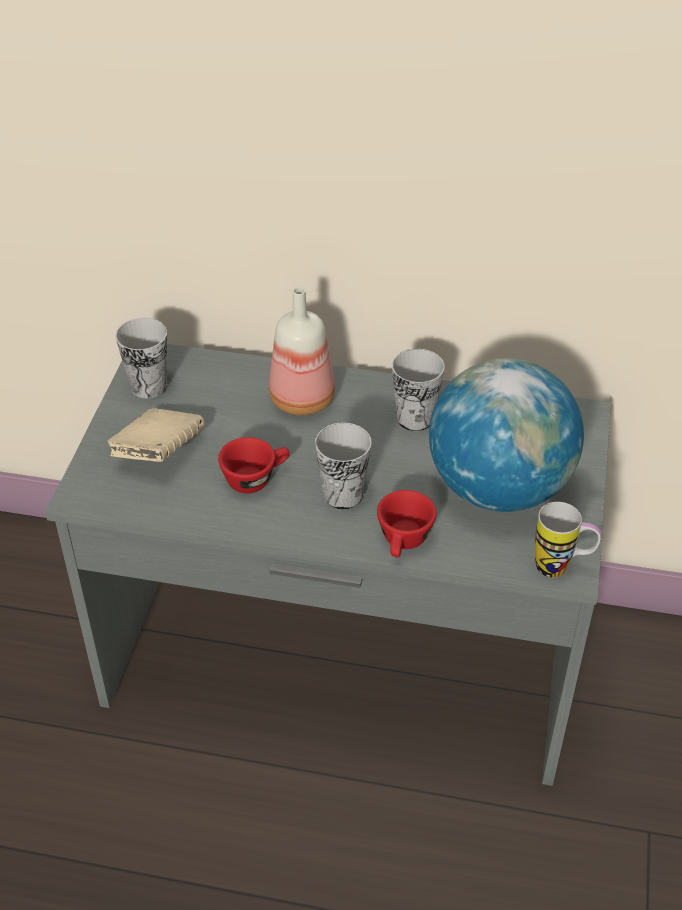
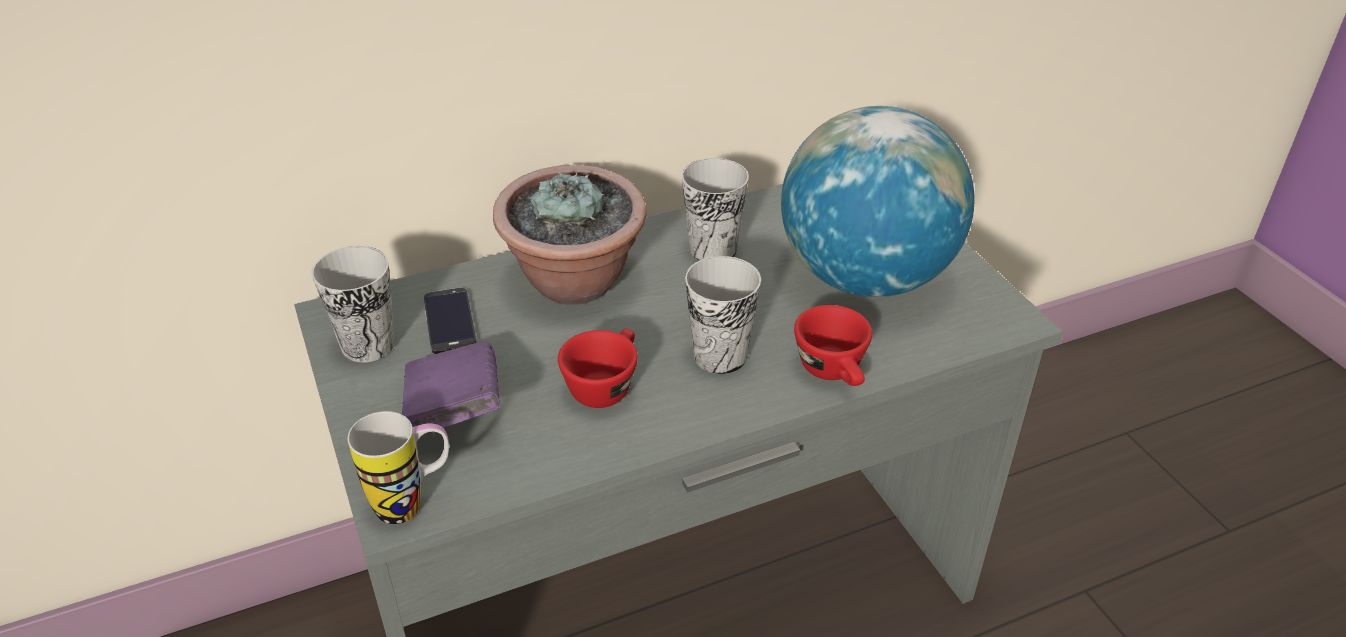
camera: 35 degrees left, 5 degrees down
beige book [107,408,205,462] -> purple book [402,341,500,433]
bottle [269,287,335,415] -> potted plant [493,165,647,305]
mug [535,502,601,578] -> mug moved to [348,411,449,524]
none -> phone [424,288,477,354]

